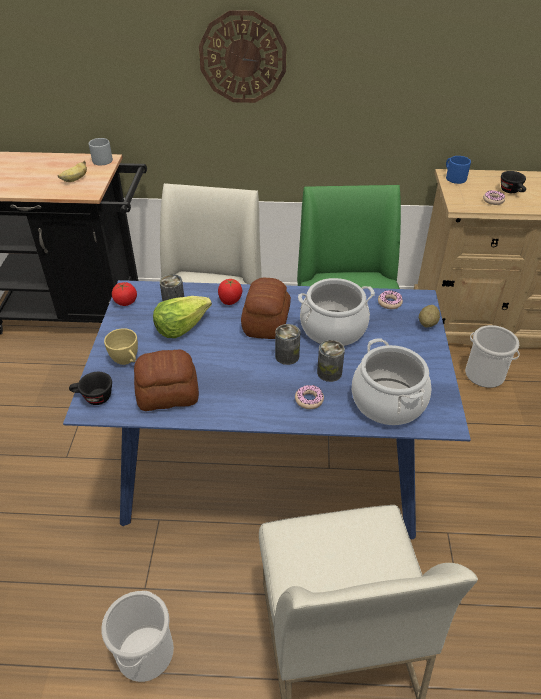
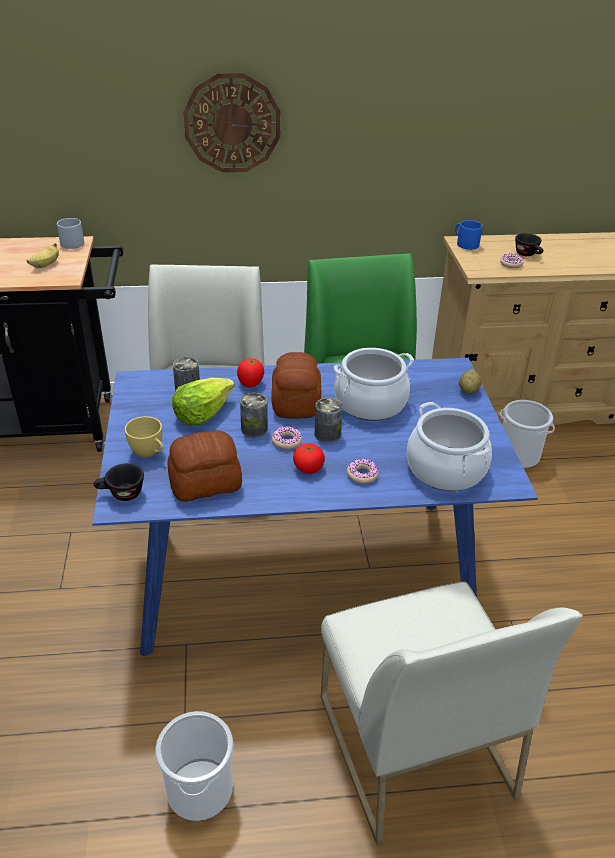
camera: 10 degrees left, 5 degrees down
tomato [112,282,137,306] -> tomato moved to [293,443,325,474]
can [317,340,345,382] -> can moved to [240,393,268,437]
donut [378,290,403,309] -> donut moved to [272,426,302,450]

